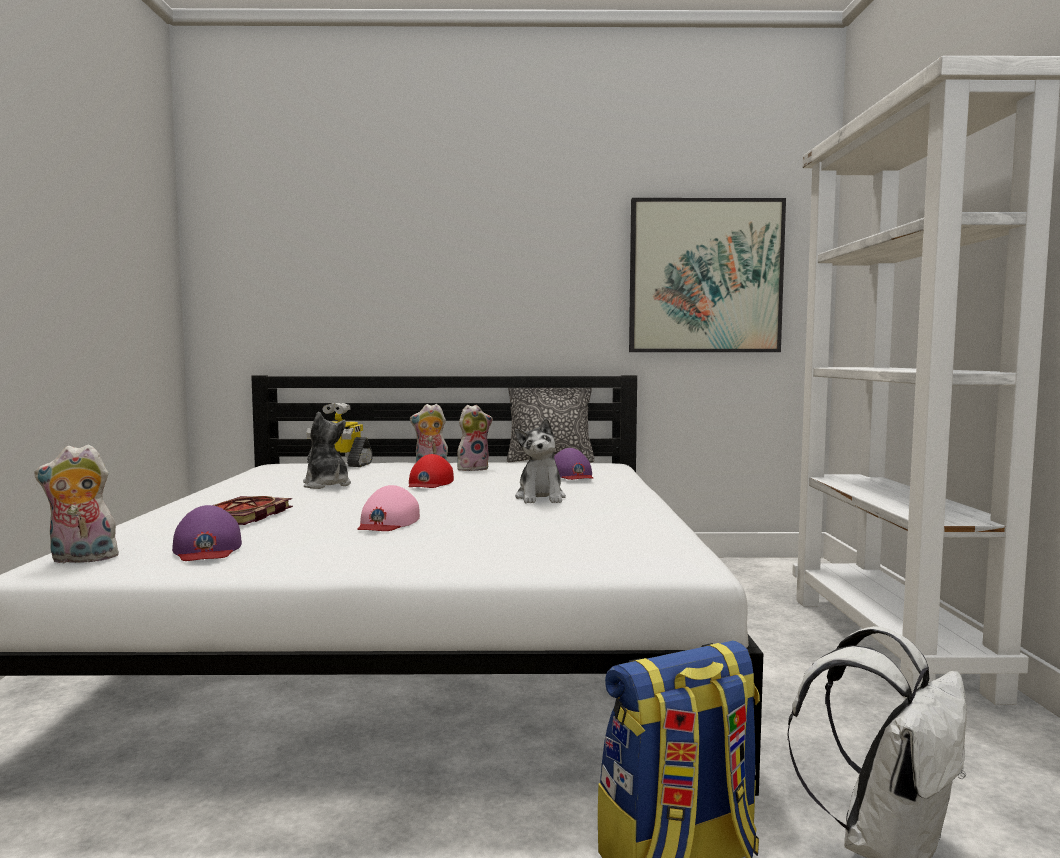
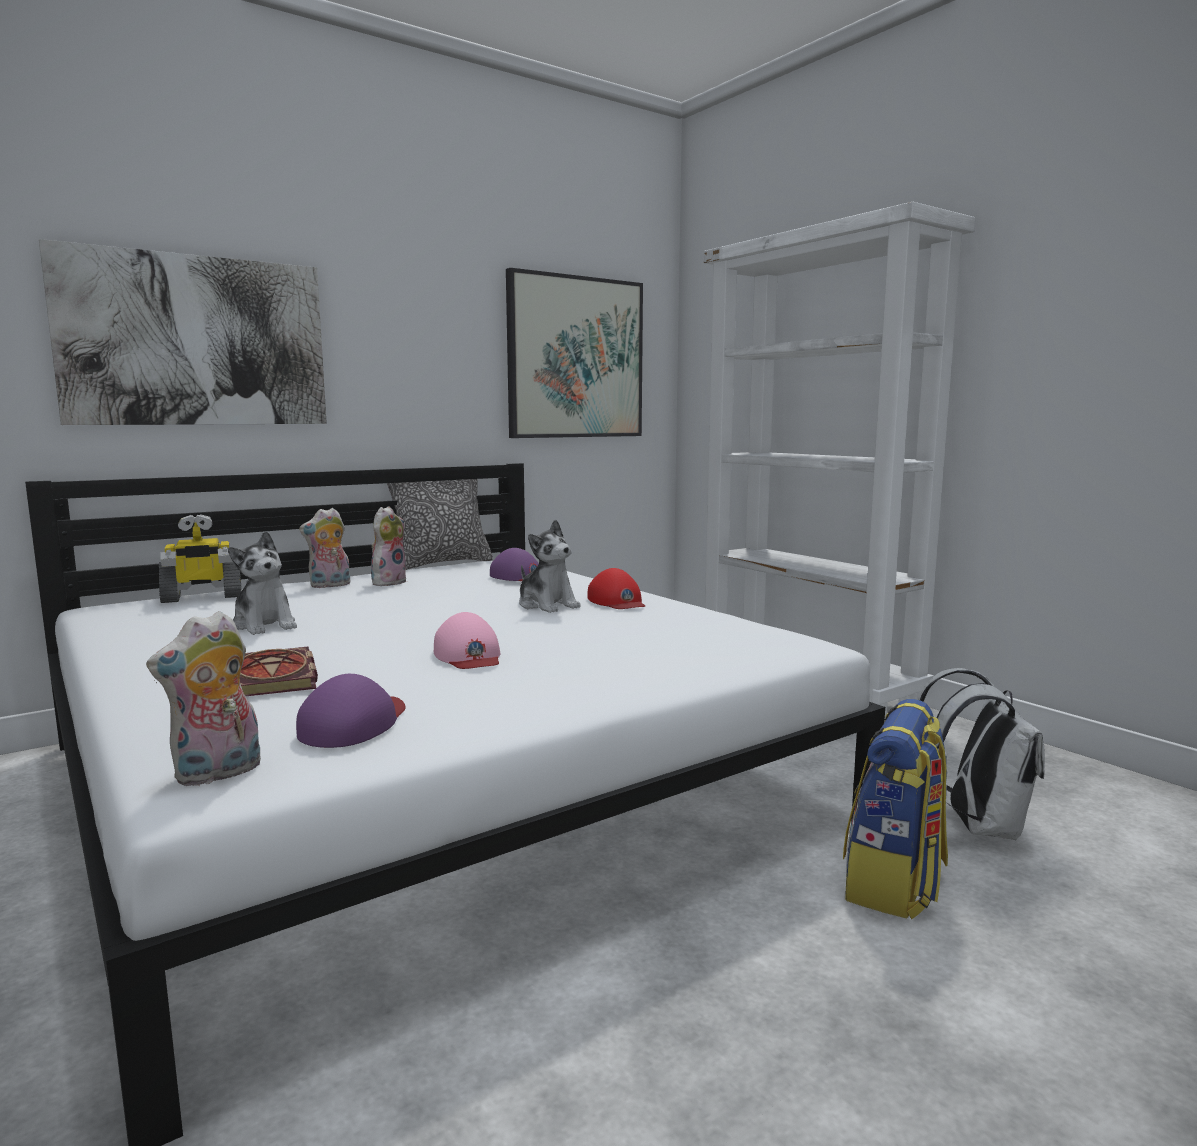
camera: 35 degrees left, 5 degrees up
purple cap [172,505,242,561] -> purple cap turned 105 degrees counterclockwise [296,674,406,748]
plush toy [303,412,351,489] -> plush toy turned 150 degrees counterclockwise [228,531,297,635]
red cap [408,454,454,488] -> red cap moved to [588,568,645,609]
none -> picture [39,239,327,425]

